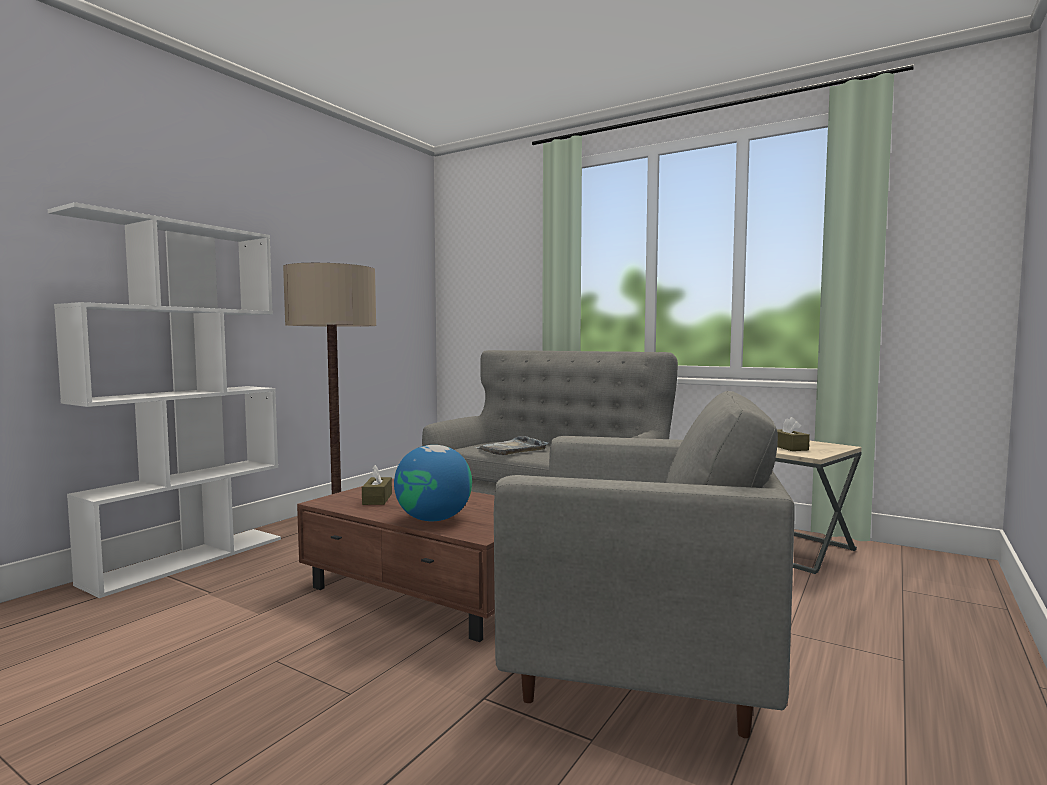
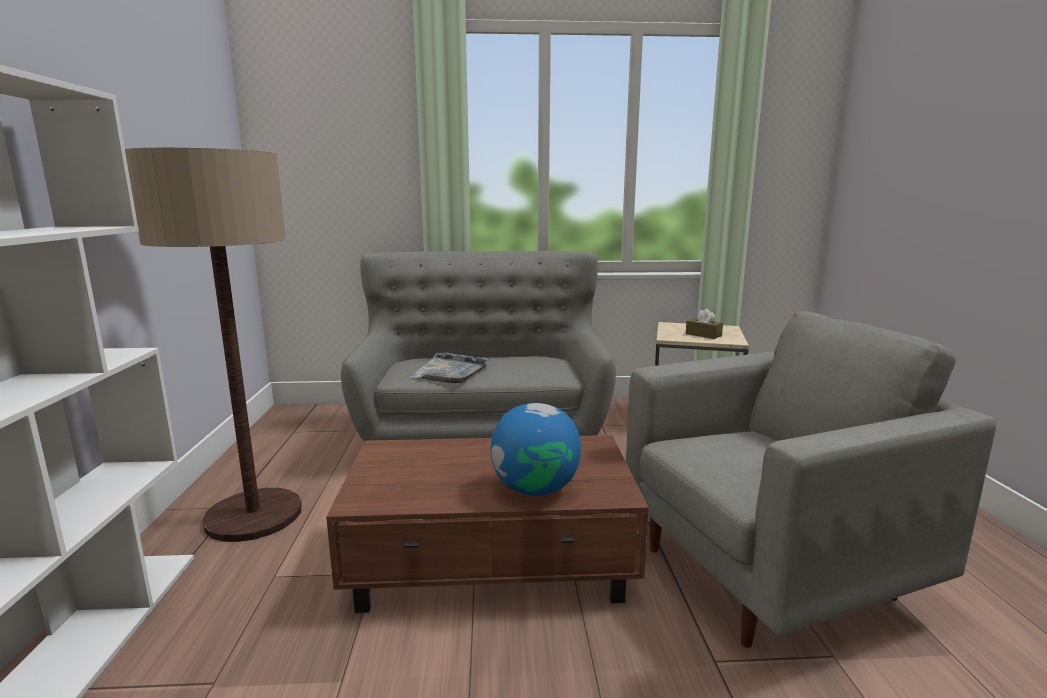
camera: 35 degrees left, 10 degrees up
brown tissue box [362,465,392,505] -> none

